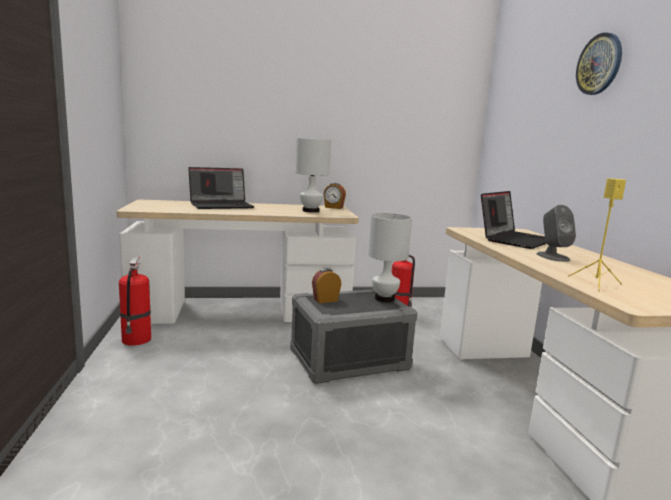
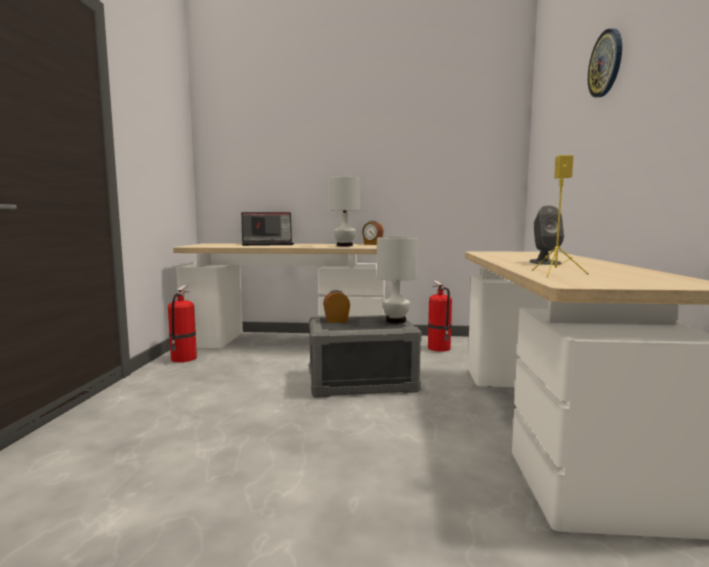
camera: 15 degrees right, 5 degrees down
laptop [481,191,547,249] -> none

